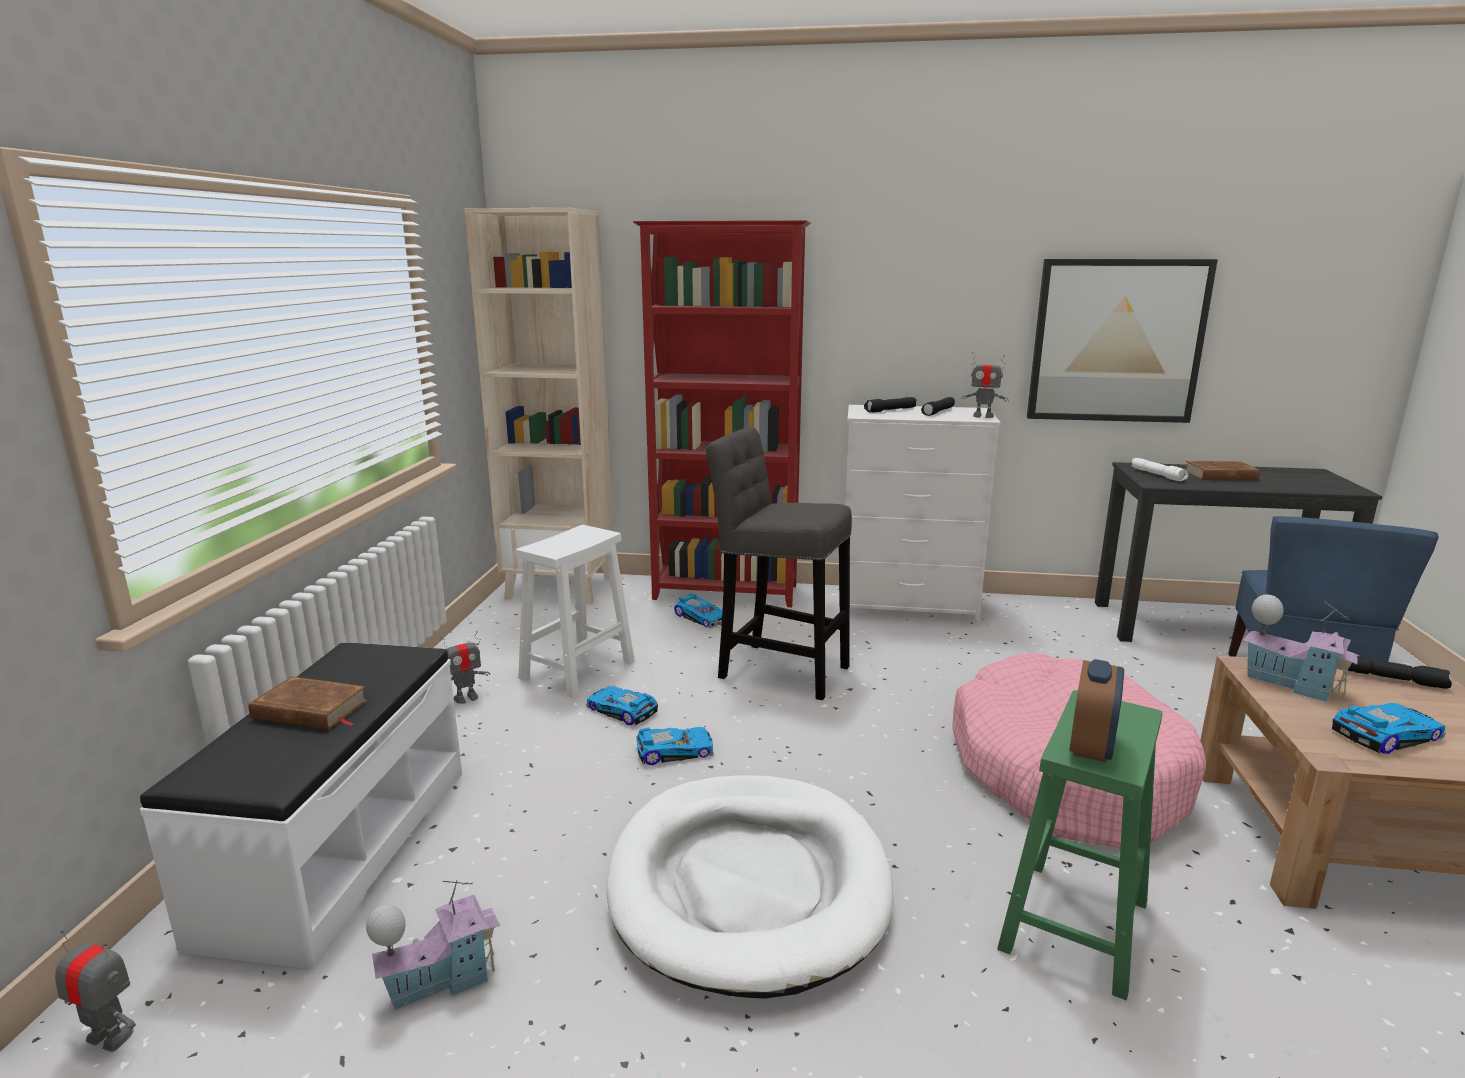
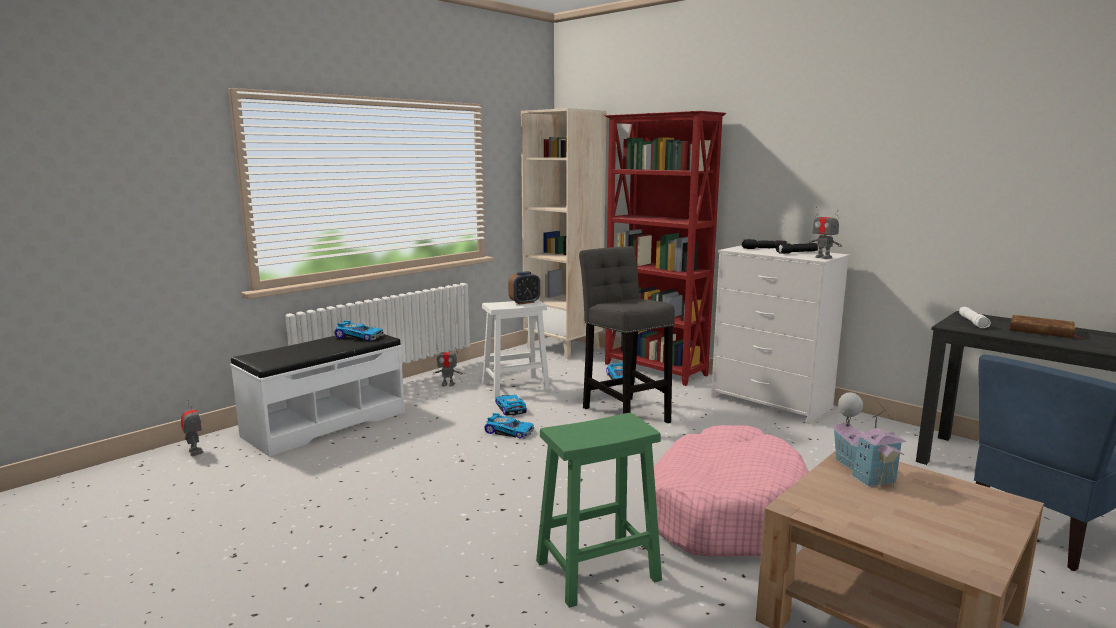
camera: 35 degrees right, 5 degrees down
brown book [249,676,368,730] -> none
toy house [366,880,501,1012] -> none
white dog bed [607,775,893,999] -> none
picture [1027,259,1218,423] -> none
alarm clock [1069,659,1124,762] -> alarm clock moved to [508,271,540,304]
toy car [1332,703,1446,754] -> toy car moved to [334,320,384,341]
black flashlight [1348,656,1452,689] -> none

